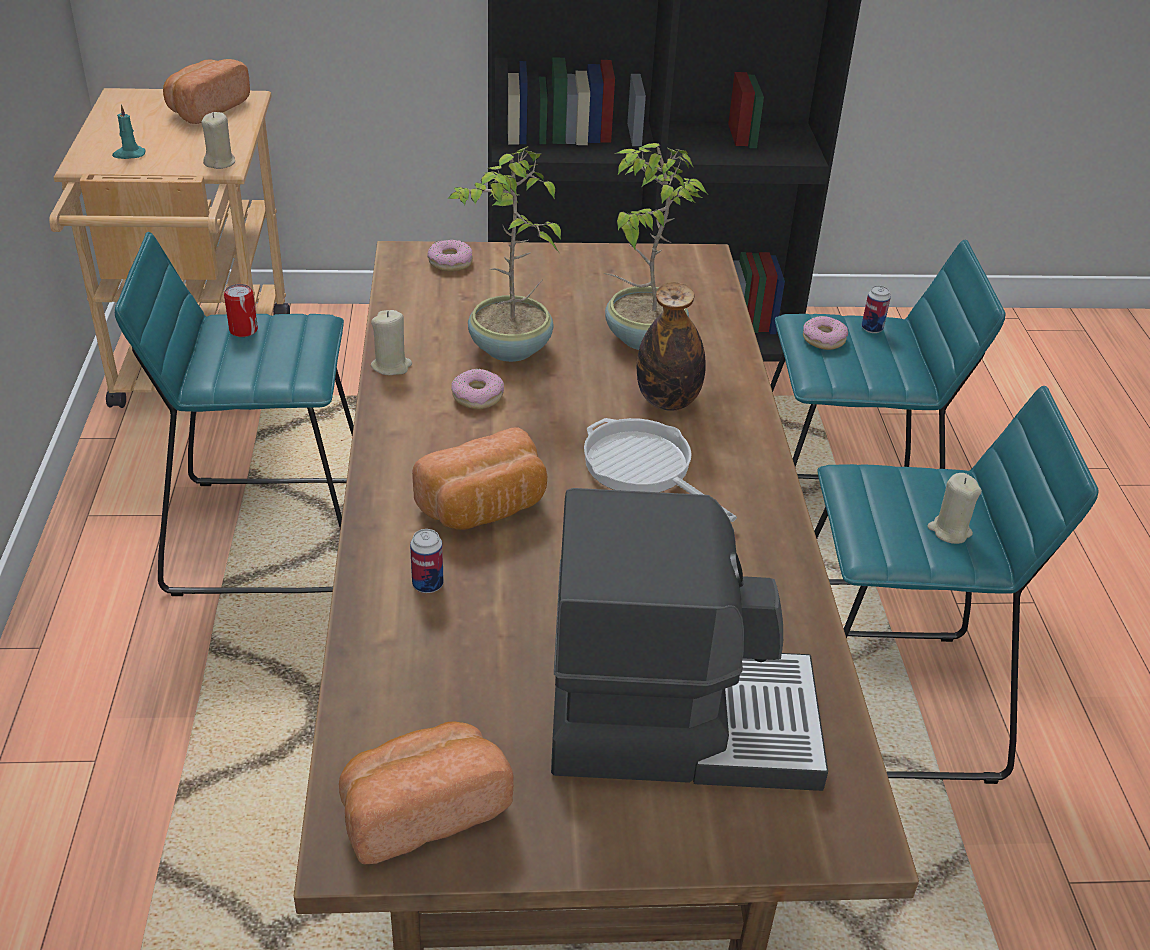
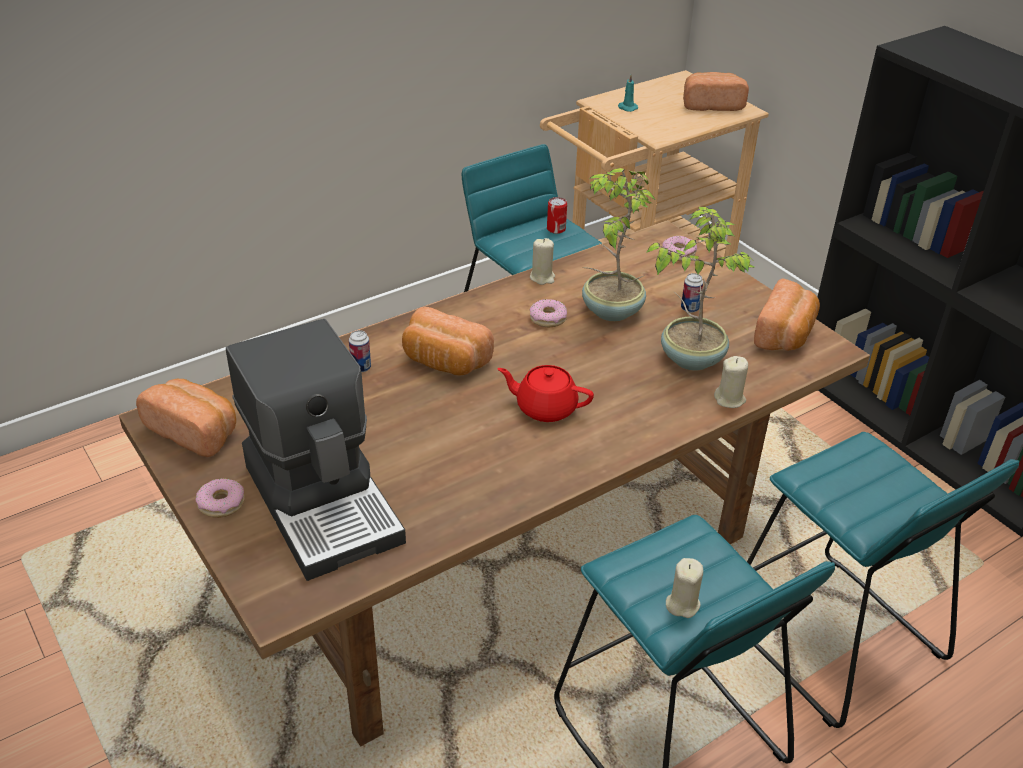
camera: 60 degrees right, 0 degrees up
beige candle [202,112,235,169] -> beige candle moved to [714,356,748,408]
frying pan [584,418,737,522] -> red teapot [497,365,594,422]
bottle [637,282,706,411] -> none
donut [803,316,848,350] -> donut moved to [195,478,245,518]
can [862,285,891,333] -> can moved to [681,273,703,313]
none -> bread [754,278,820,351]

